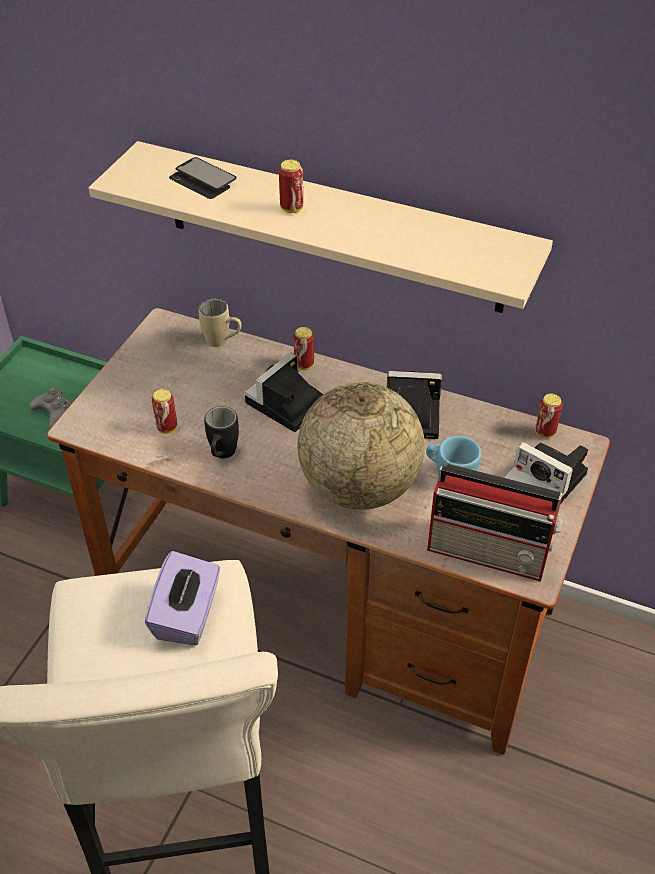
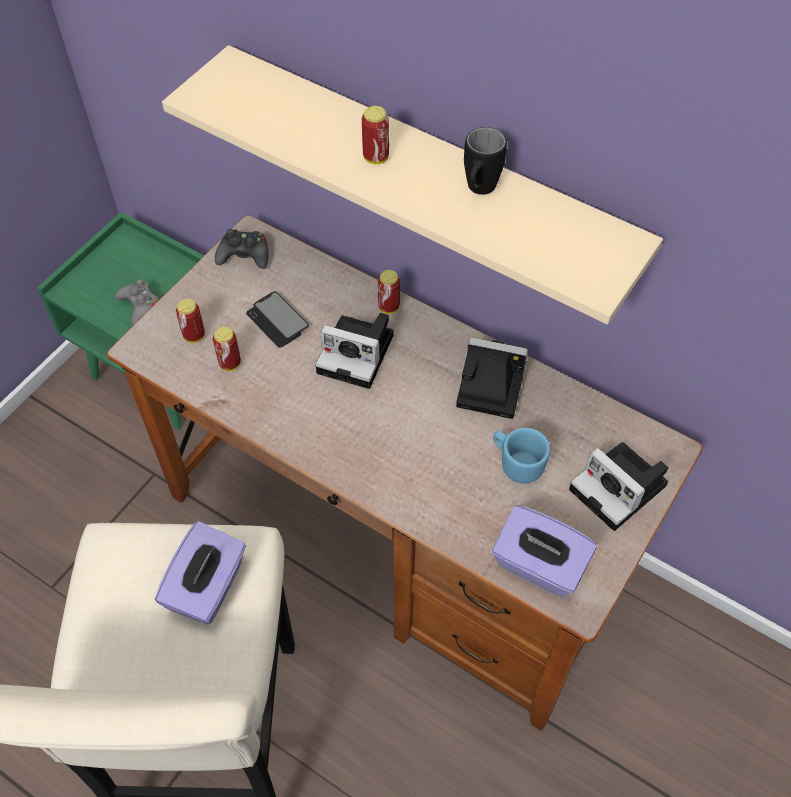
camera: 10 degrees right, 10 degrees up
phone [169,157,237,199] -> phone moved to [246,291,309,348]
beige mug [198,299,241,347] -> none
black mug [204,406,239,458] -> black mug moved to [464,127,507,195]
camera [244,353,323,432] -> camera turned 120 degrees counterclockwise [315,313,393,389]
globe [297,382,425,510] -> none
radio [427,464,563,582] -> purple tissue box [492,505,597,597]
can [535,394,562,438] -> can moved to [176,299,205,343]
none -> black game controller [215,229,268,269]

